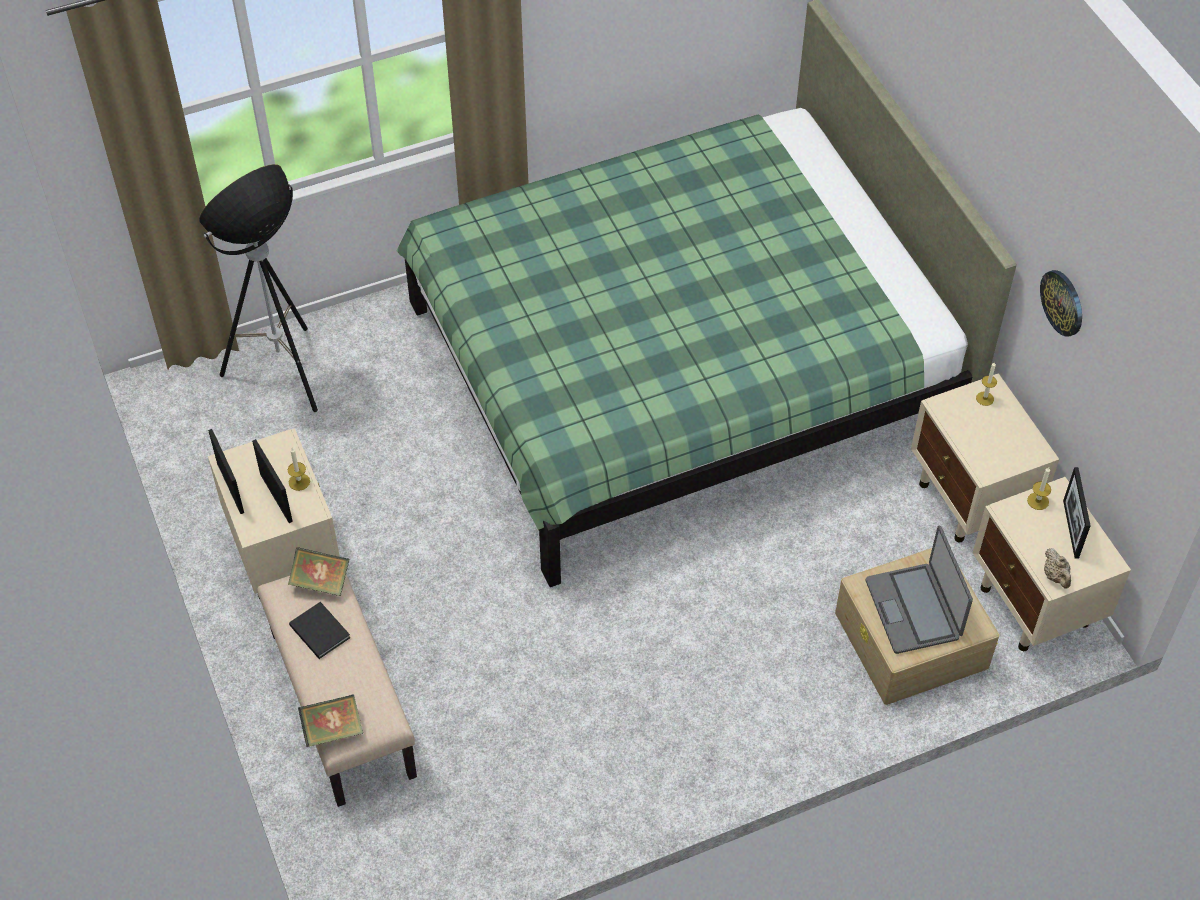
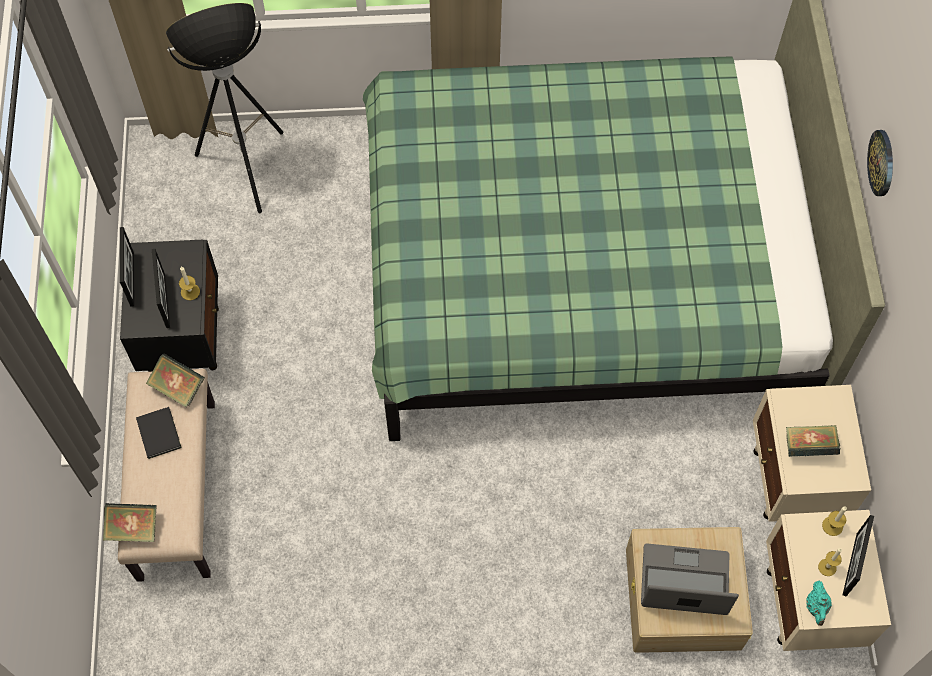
camera: 20 degrees right, 10 degrees up
beige nightstand [208,428,340,599] -> black nightstand [120,240,219,372]
laptop [866,526,973,654] -> laptop turned 90 degrees clockwise [641,543,739,615]
candle [976,362,997,406] -> candle moved to [818,548,842,576]
wall clock [1040,270,1082,337] -> wall clock moved to [867,130,893,196]
beige teapot [1044,548,1071,589] -> turquoise teapot [806,581,832,626]
none -> book [786,425,841,457]

